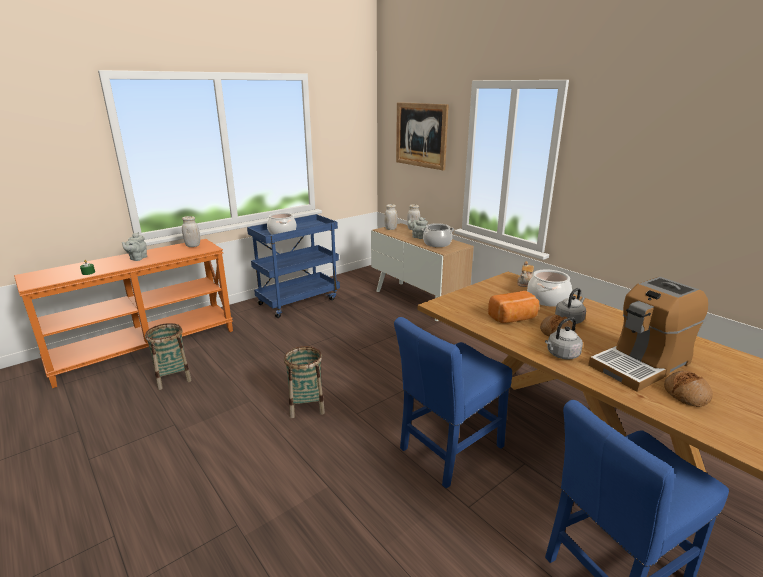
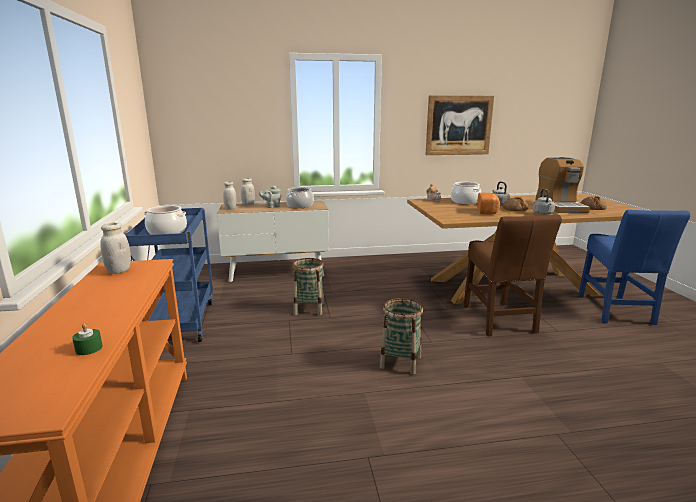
camera: 60 degrees left, 5 degrees down
grey teapot [122,232,147,261] -> none
basket [145,323,192,390] -> basket moved to [292,258,324,315]
blue chair [394,317,512,488] -> brown chair [464,215,562,336]
picture [396,102,449,171] -> picture moved to [426,95,494,155]

